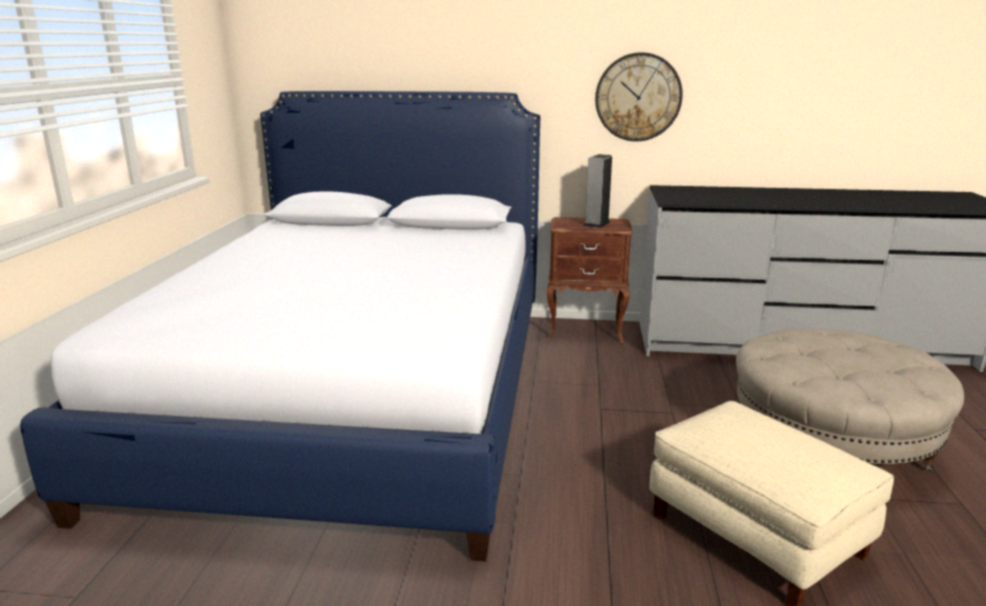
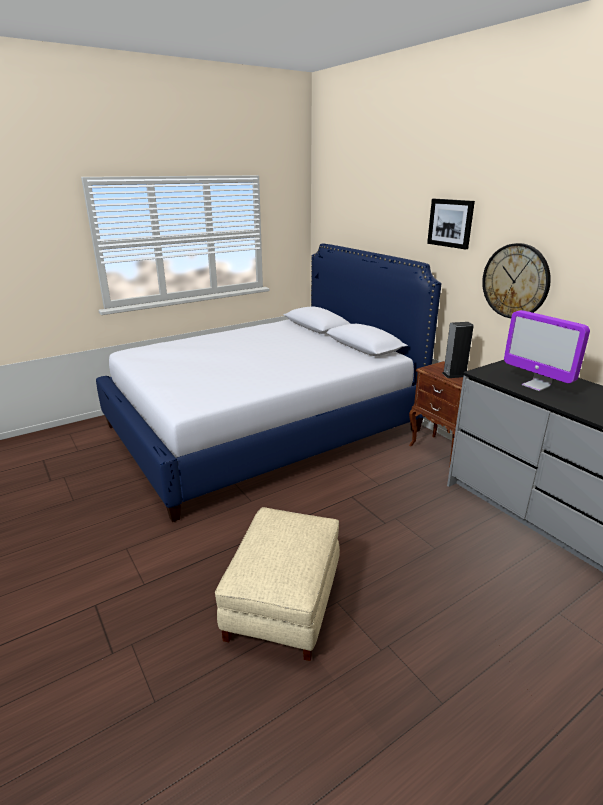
camera: 50 degrees right, 5 degrees up
beige ottoman [736,328,964,471] -> none
none -> picture [427,199,475,250]
none -> monitor [504,310,590,391]

